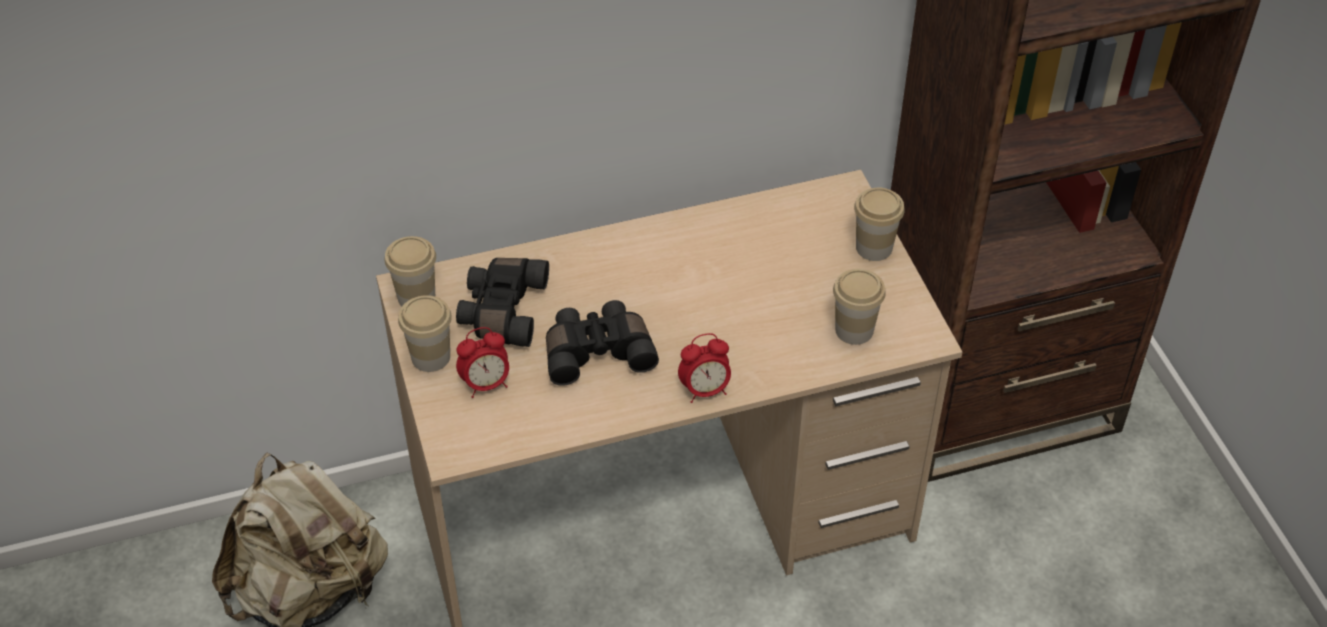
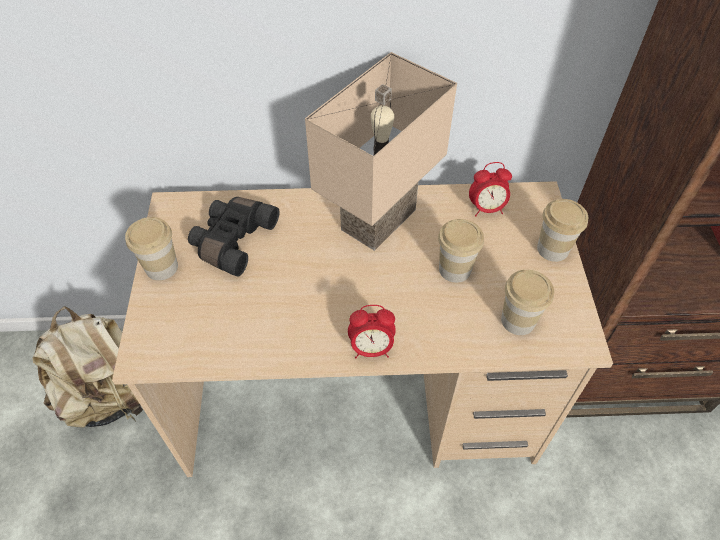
camera: 15 degrees right, 5 degrees up
cup [384,236,436,306] -> cup moved to [438,219,484,283]
alarm clock [456,327,509,398] -> alarm clock moved to [469,162,512,216]
black binoculars [546,300,659,386] -> none
none -> beige table lamp [305,52,457,251]

